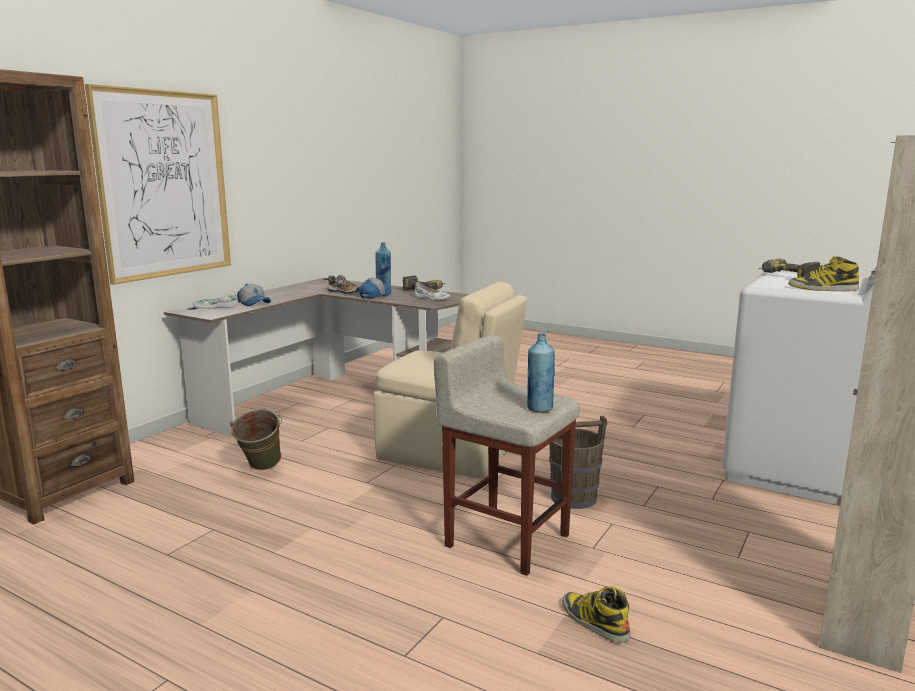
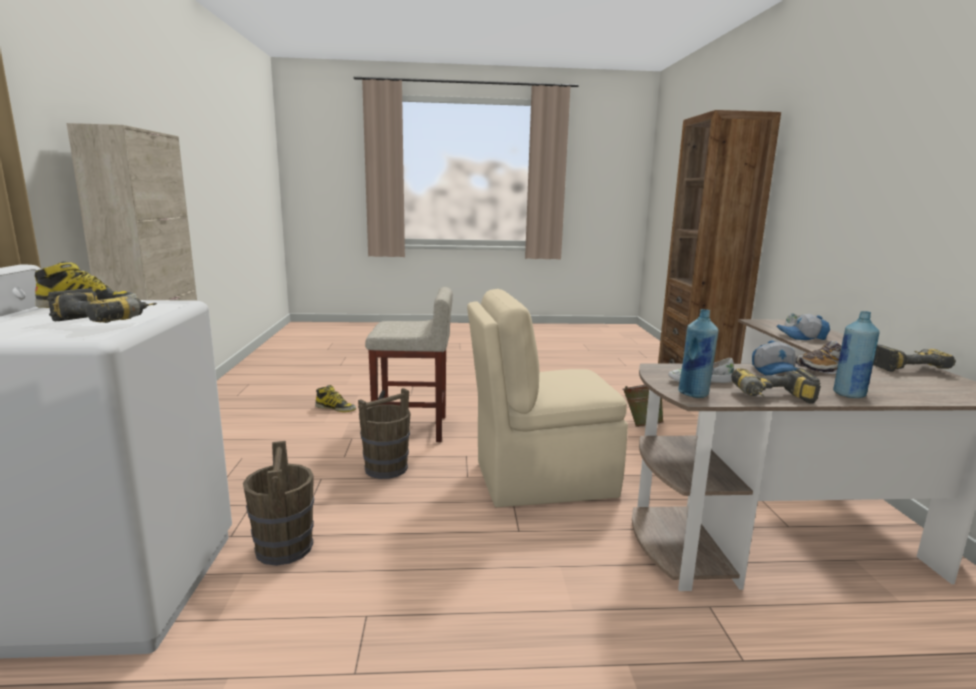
camera: 145 degrees right, 0 degrees up
picture [85,84,231,285] -> none
blue bottle [527,333,555,413] -> blue bottle moved to [678,309,718,398]
none -> brown bucket [243,441,314,566]
none -> power drill [873,345,956,371]

